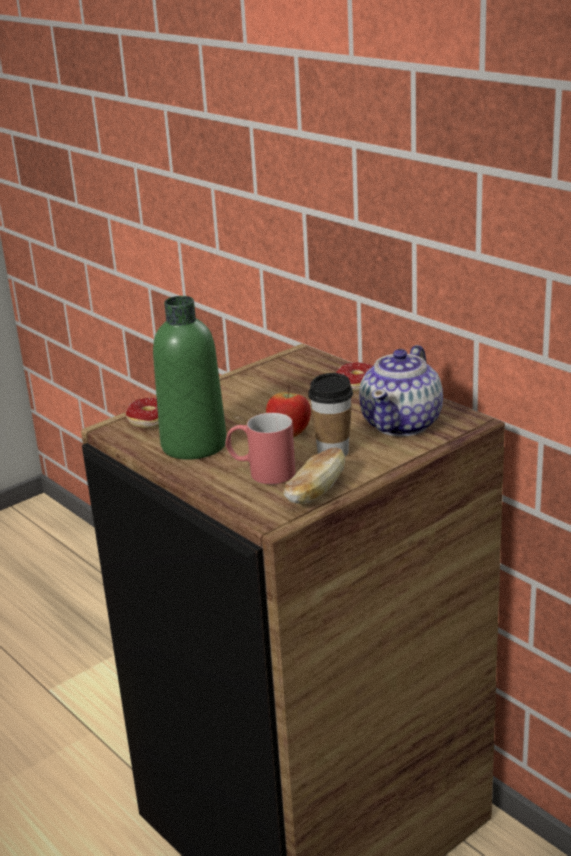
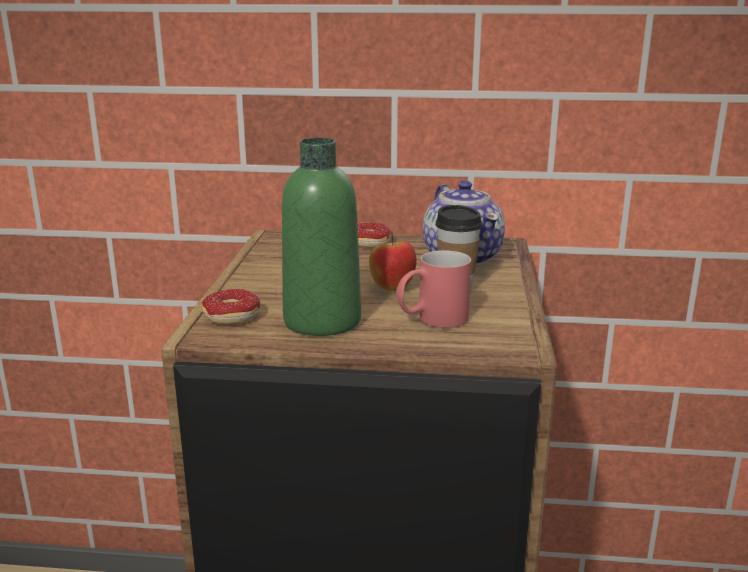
camera: 45 degrees left, 5 degrees down
bread [283,448,345,504] -> none

